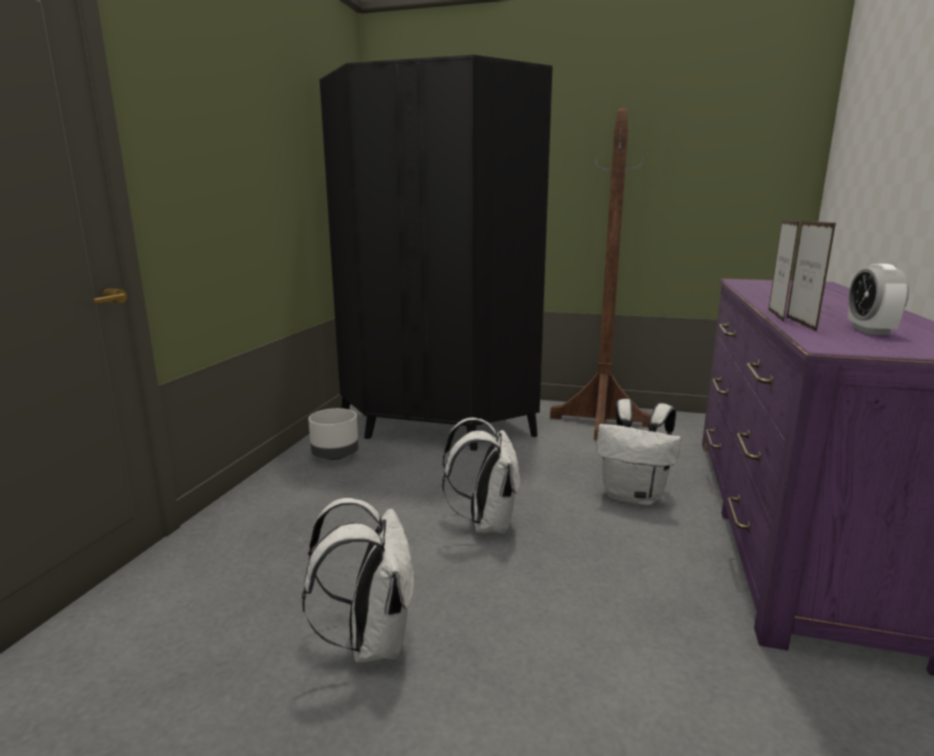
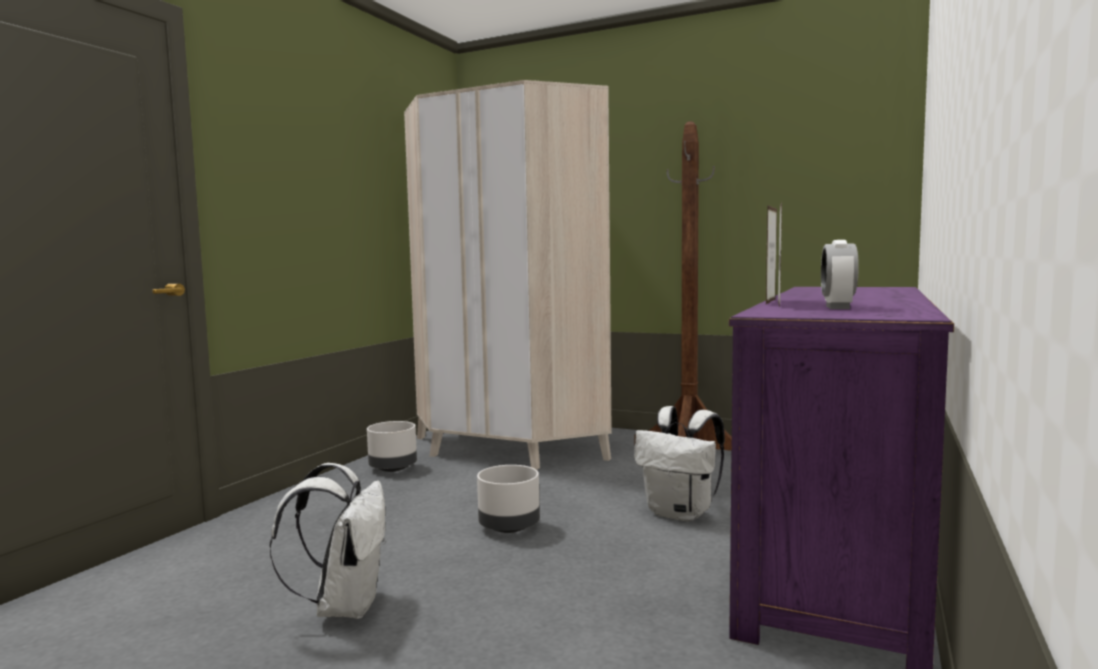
camera: 10 degrees right, 10 degrees down
black wardrobe [319,55,553,451] -> beige wardrobe [404,80,612,470]
white backpack [442,418,520,534] -> grey planter [477,465,540,533]

